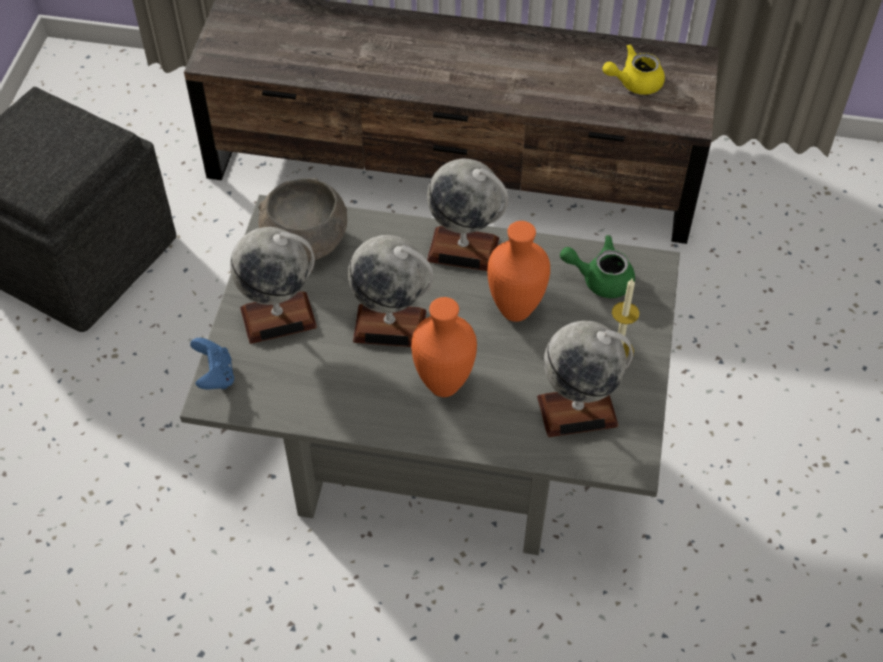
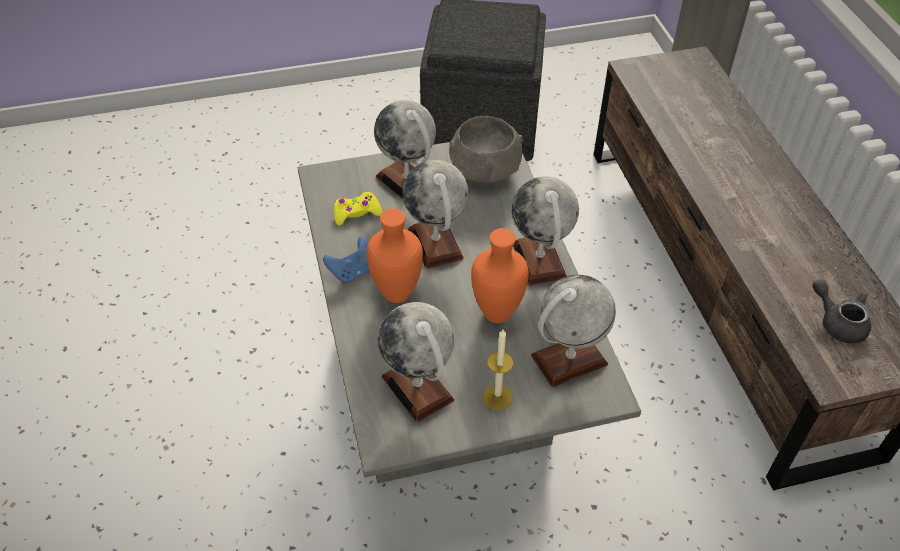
camera: 65 degrees right, 5 degrees down
blue game controller [190,338,234,389] -> blue game controller moved to [323,237,370,283]
green teapot [560,235,635,298] -> globe [531,275,616,387]
yellow teapot [602,44,665,95] -> grey teapot [812,279,871,343]
none -> yellow game controller [334,192,382,225]

